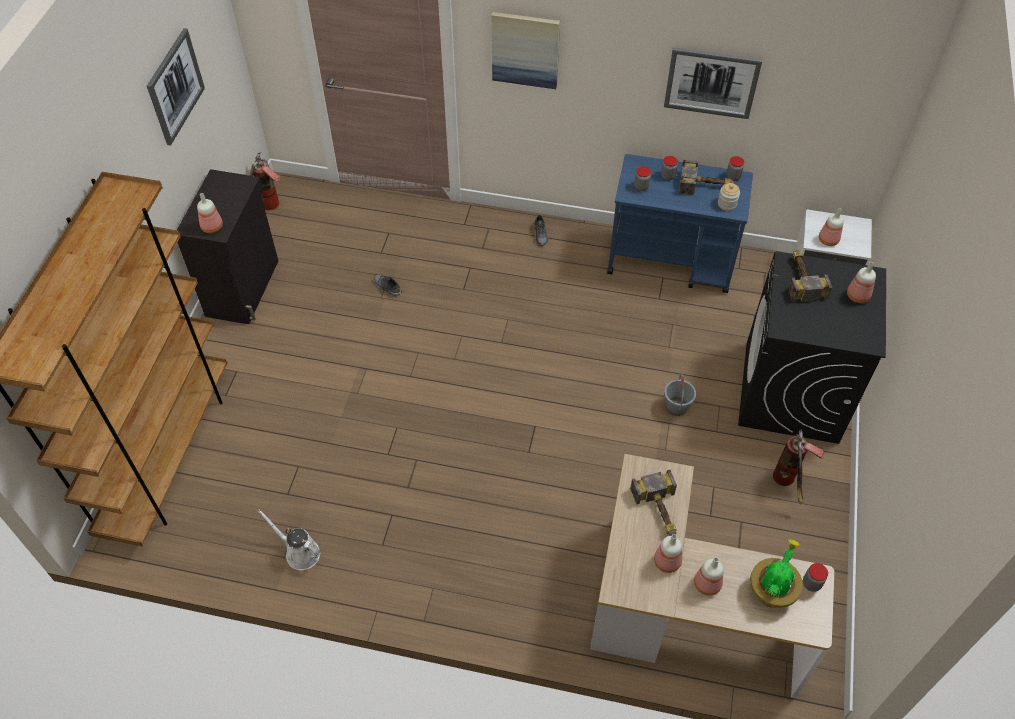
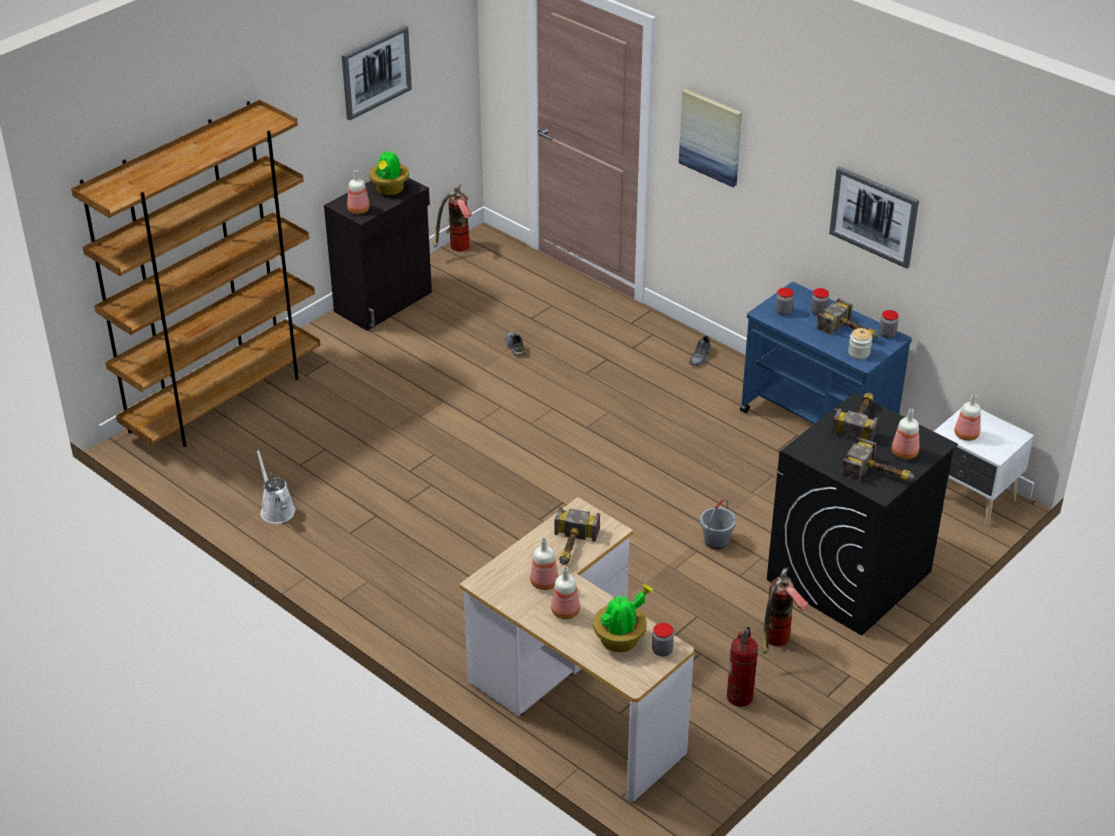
camera: 30 degrees right, 15 degrees down
none -> potted plant [369,150,409,195]
none -> fire extinguisher [727,627,758,707]
none -> hammer [841,437,915,482]

